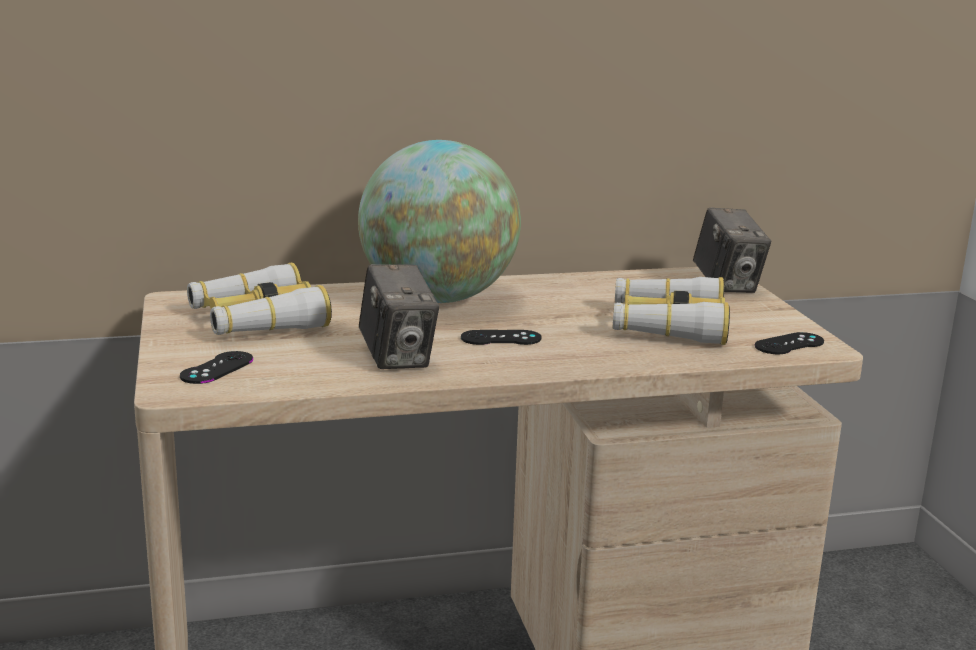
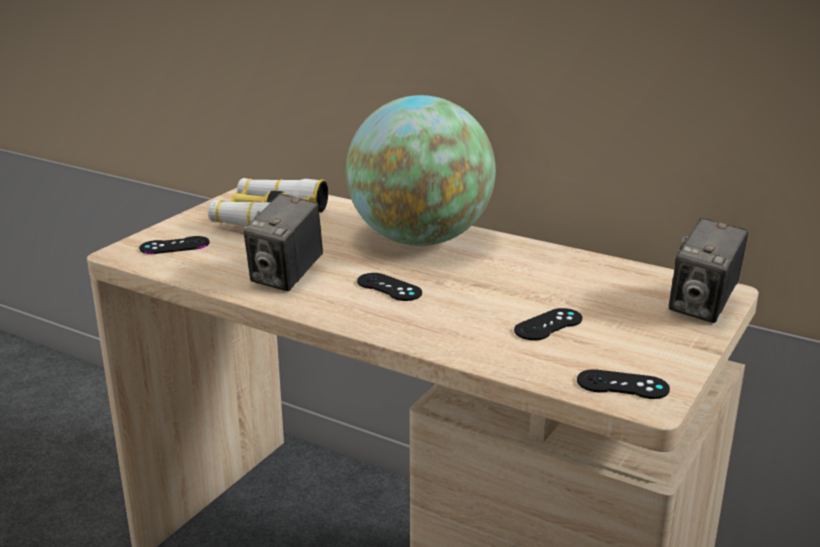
camera: 45 degrees right, 5 degrees up
binoculars [613,277,730,345] -> black game controller [514,308,582,340]

